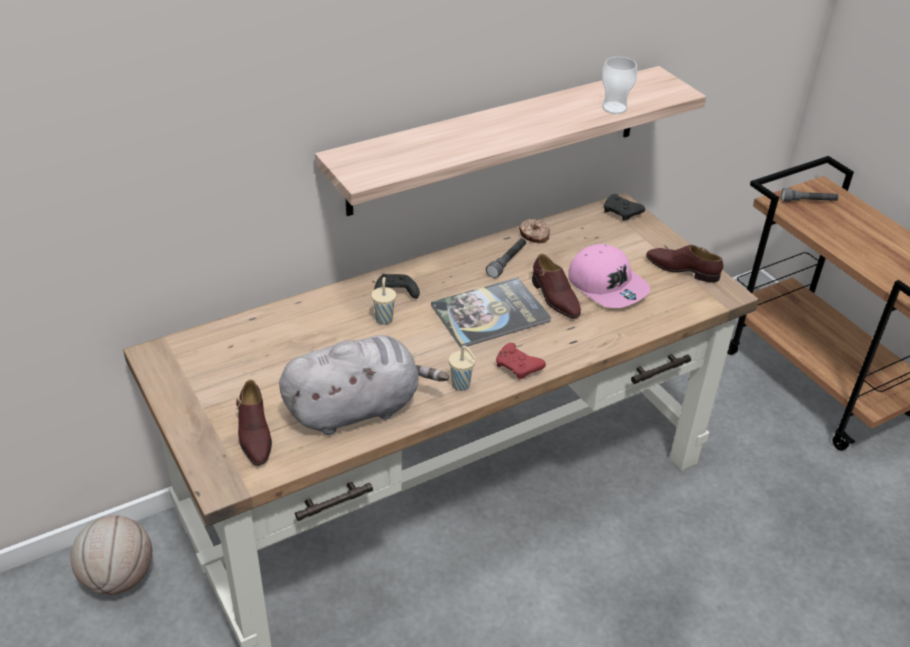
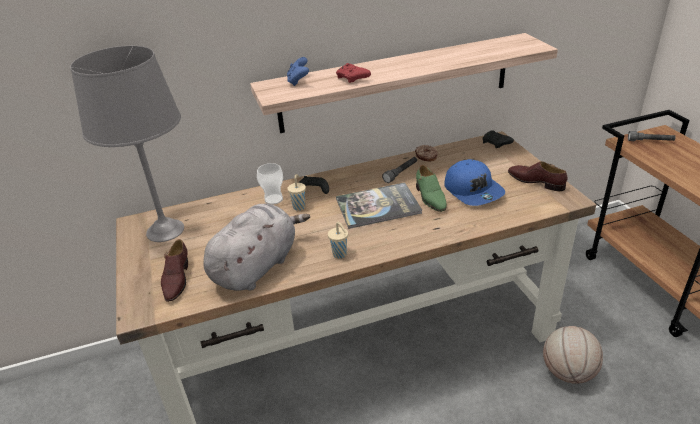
camera: 15 degrees right, 5 degrees down
basketball [71,515,152,595] -> basketball moved to [543,326,603,384]
grey plush toy [279,335,449,435] -> grey plush toy turned 45 degrees counterclockwise [203,204,310,291]
red game controller [496,343,546,379] -> red game controller moved to [336,63,371,83]
brown shoe [532,254,581,319] -> green shoe [416,165,446,212]
pink cap [568,244,650,308] -> blue cap [444,159,505,206]
cup [602,57,638,114] -> cup moved to [257,163,283,205]
none -> grey table lamp [70,46,184,242]
none -> blue game controller [287,57,309,86]

